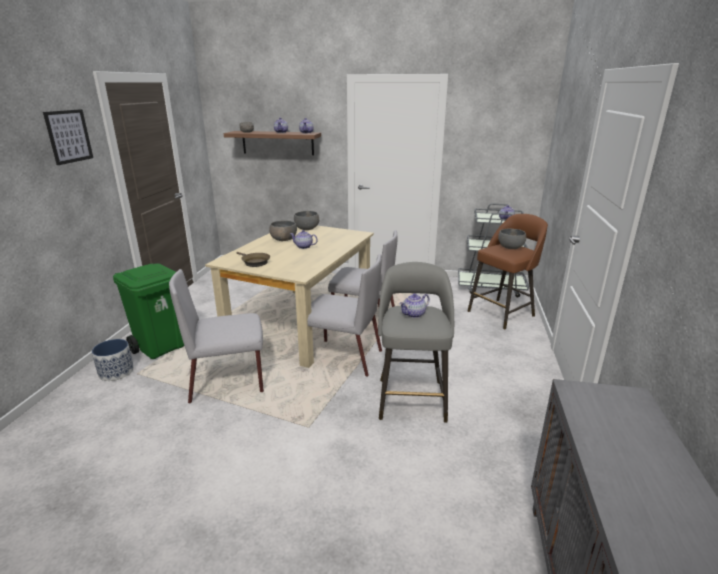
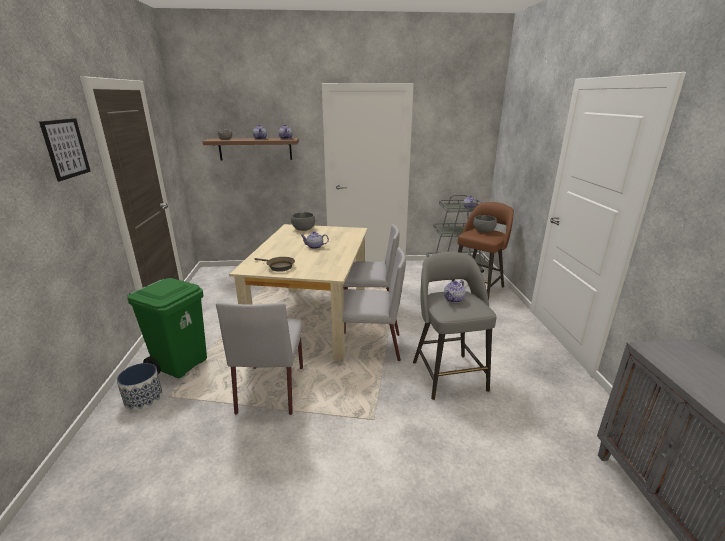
camera: 15 degrees left, 0 degrees up
grey chair [169,269,264,403] -> grey chair turned 60 degrees counterclockwise [216,302,303,415]
grey bowl [269,220,297,241] -> none

